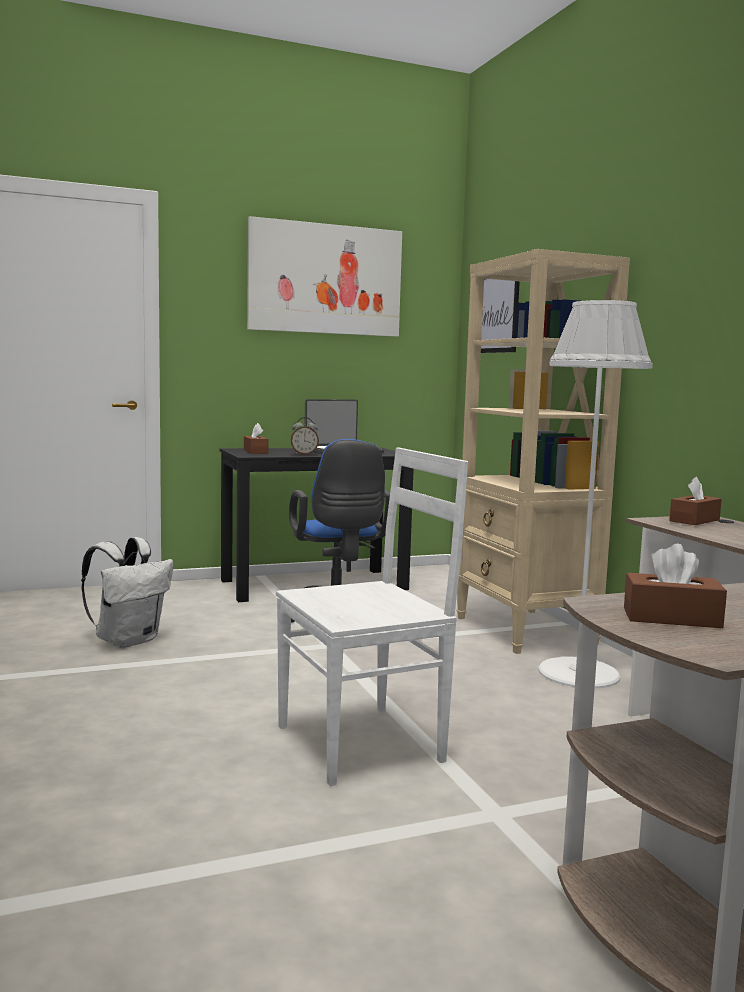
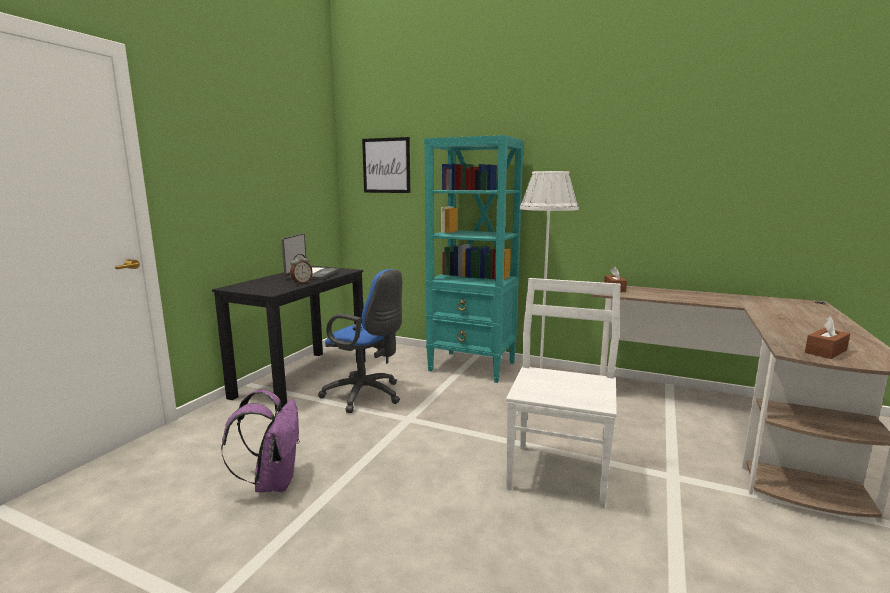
camera: 45 degrees left, 5 degrees up
white backpack [81,537,173,648] -> purple backpack [221,390,300,492]
brown tissue box [244,423,269,454] -> none
picture [247,216,402,337] -> none
beige bookcase [456,249,630,654] -> turquoise bookcase [424,135,524,383]

